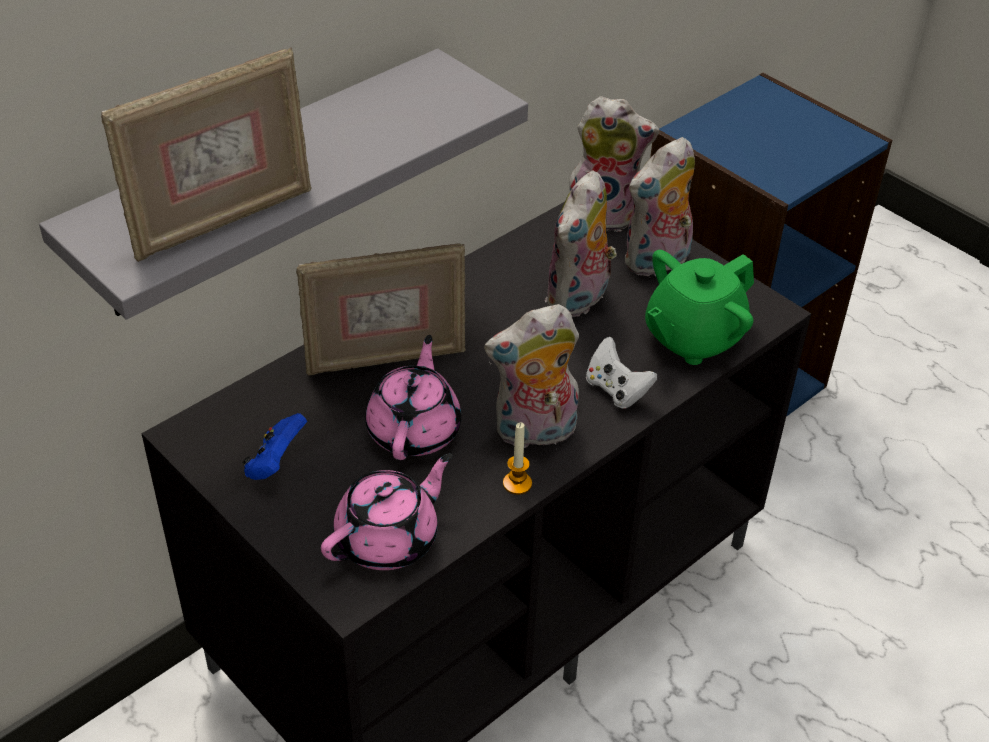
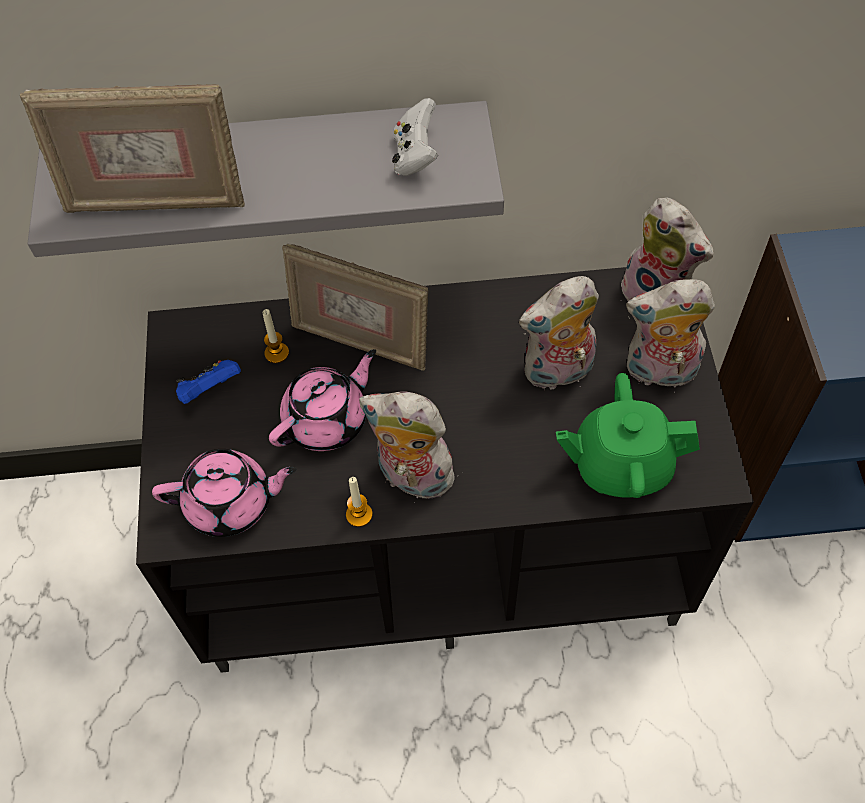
camera: 40 degrees right, 15 degrees up
white game controller [586,337,657,409] -> white game controller moved to [392,98,438,176]
none -> candle [263,309,289,363]

